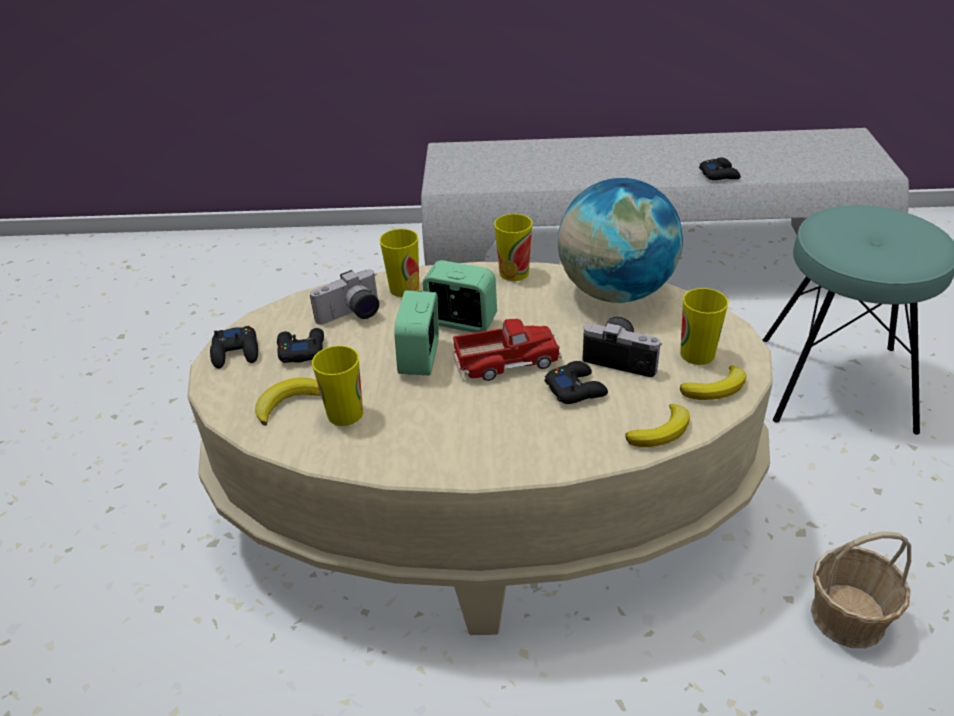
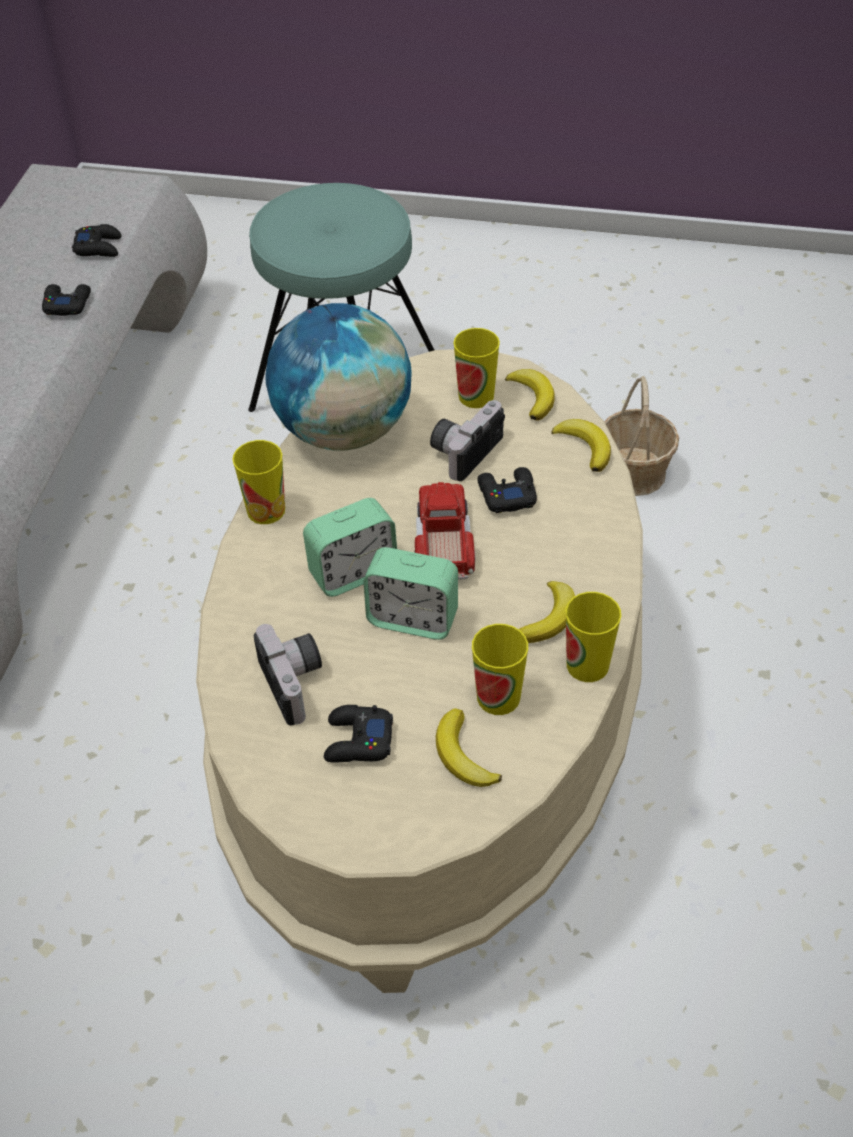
camera: 80 degrees left, 10 degrees up
black game controller [210,326,258,369] -> black game controller moved to [72,224,121,257]
cup [379,229,419,297] -> cup moved to [565,592,621,682]
alarm clock [423,260,497,333] -> alarm clock turned 150 degrees counterclockwise [303,498,397,597]
none -> banana [519,581,575,643]

